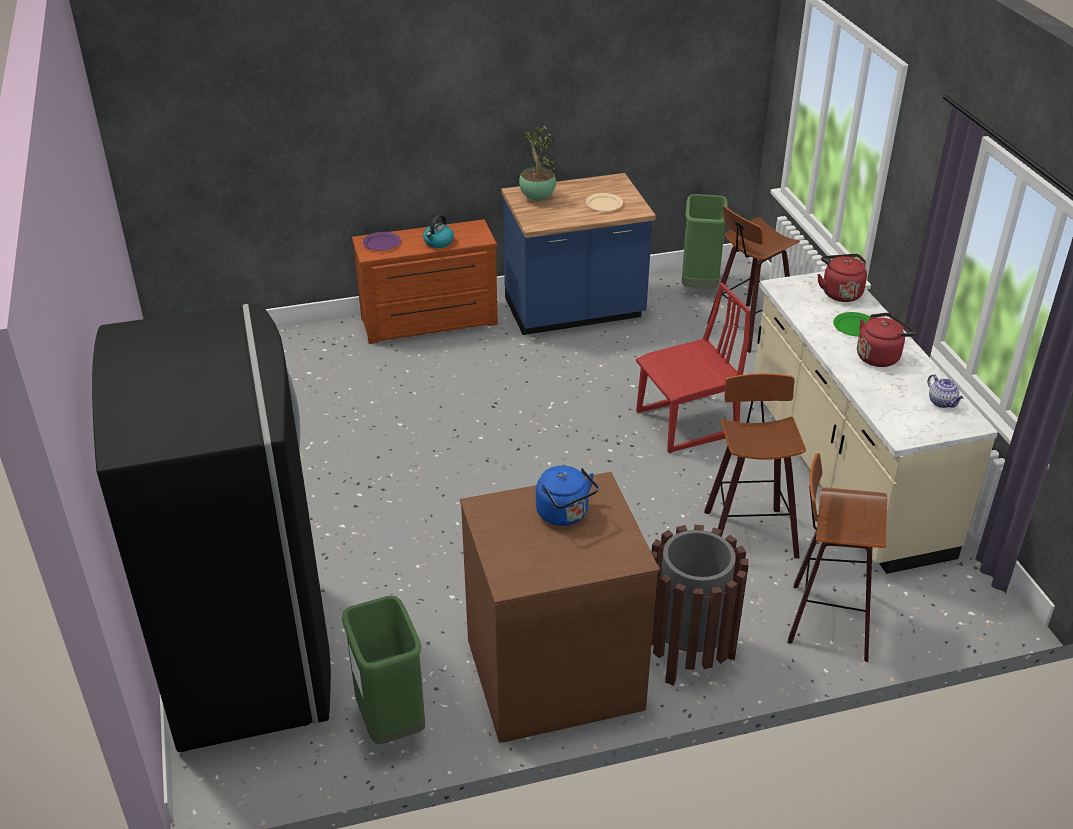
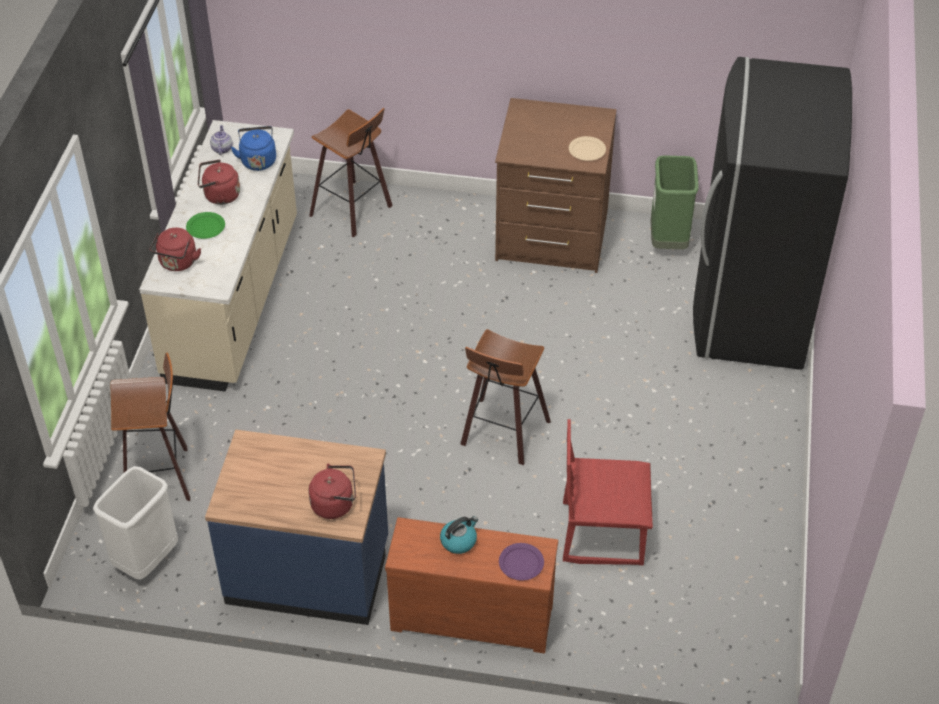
camera: 155 degrees left, 10 degrees up
potted plant [519,126,556,201] -> red kettle [309,464,356,519]
blue kettle [536,465,599,526] -> blue kettle moved to [231,126,276,171]
beige plate [585,193,623,211] -> beige plate moved to [569,136,606,161]
red chair [636,283,751,453] -> red chair moved to [563,419,653,565]
brown trash can [651,525,749,686] -> none
green trash can [682,194,728,289] -> white trash can [93,466,178,580]
stool [704,373,806,559] -> stool moved to [460,329,551,465]

